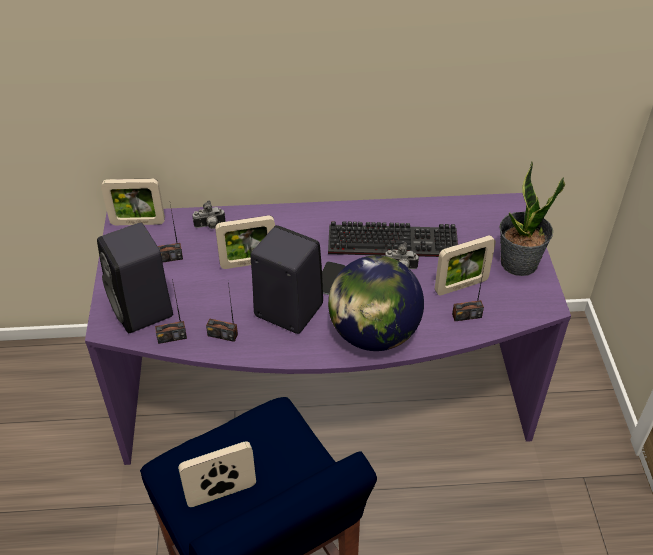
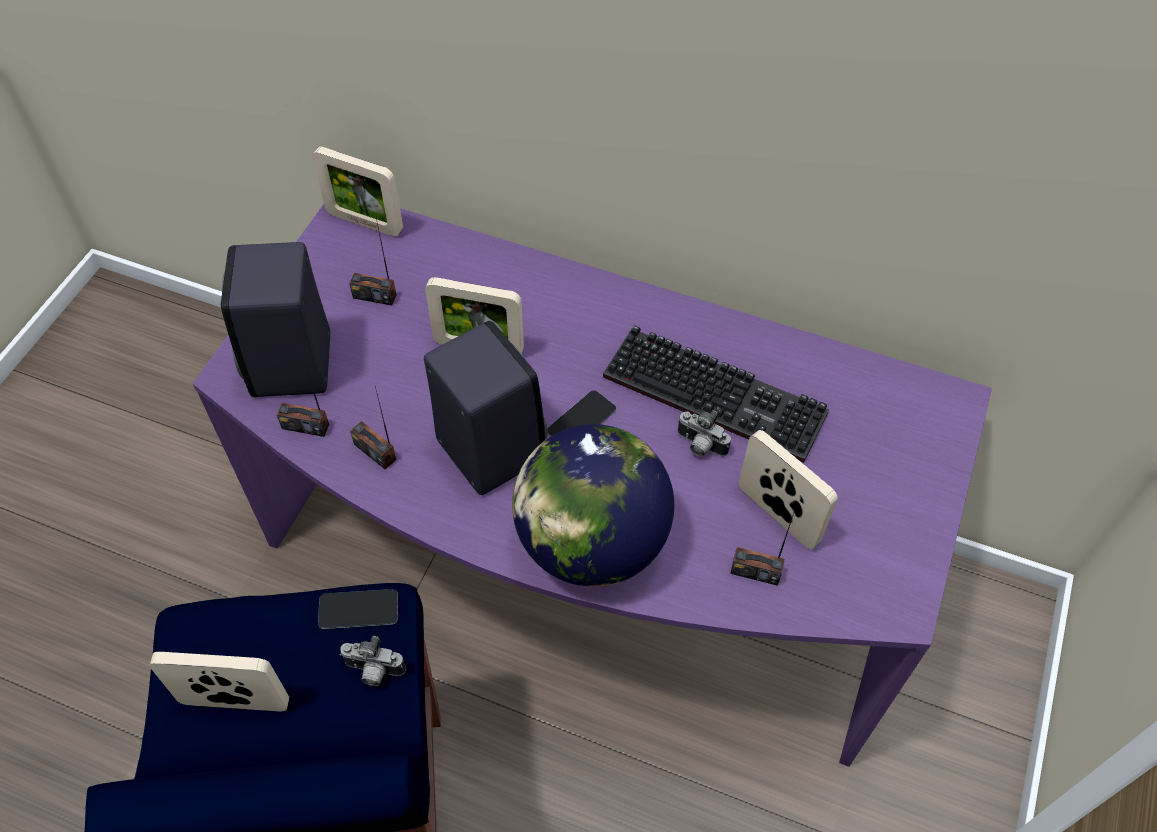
camera: 25 degrees right, 10 degrees up
camera [193,200,226,229] -> camera moved to [340,636,406,686]
picture frame [435,235,496,295] -> picture frame turned 135 degrees counterclockwise [739,430,838,549]
potted plant [499,162,565,276] -> none
none -> phone [318,589,398,629]

